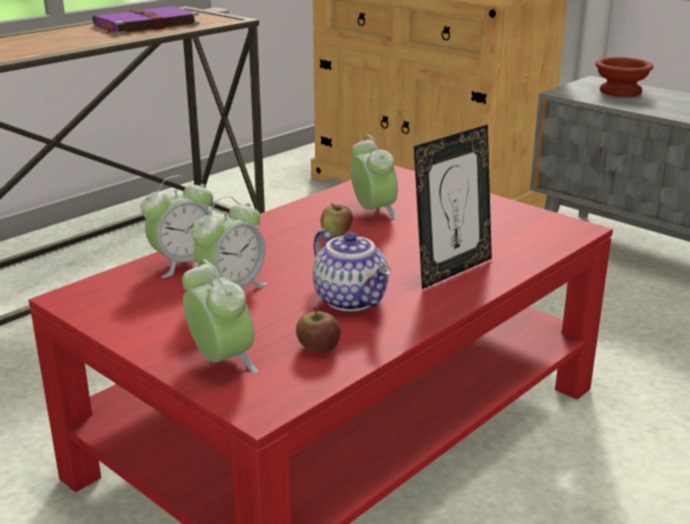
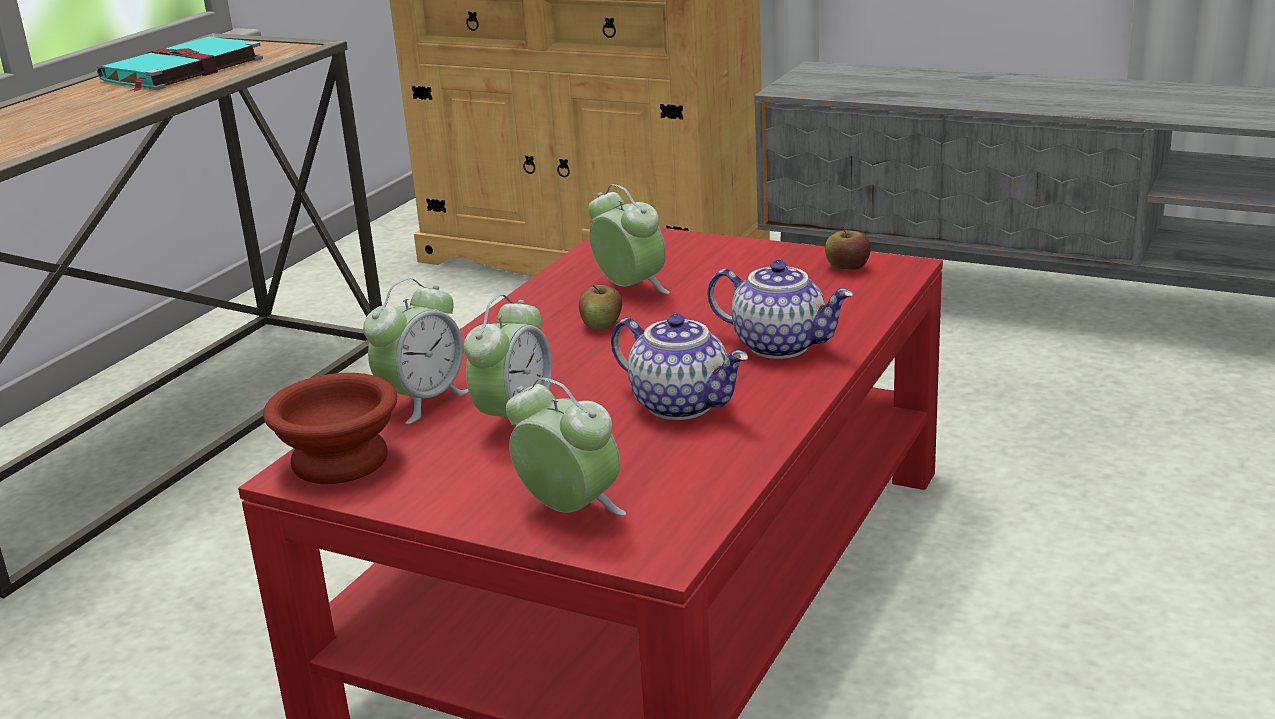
camera: 15 degrees left, 0 degrees up
purple book [92,6,200,35] -> turquoise book [97,36,263,92]
apple [296,307,341,353] -> apple moved to [825,225,871,270]
picture frame [414,124,492,289] -> teapot [707,260,853,359]
brown bowl [595,57,654,97] -> brown bowl moved to [263,373,397,484]

